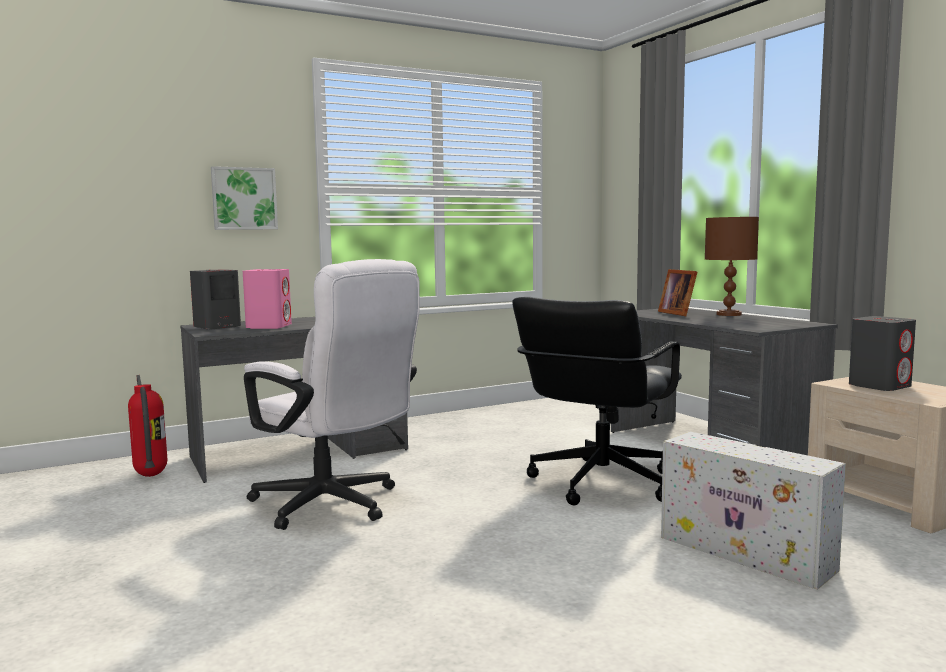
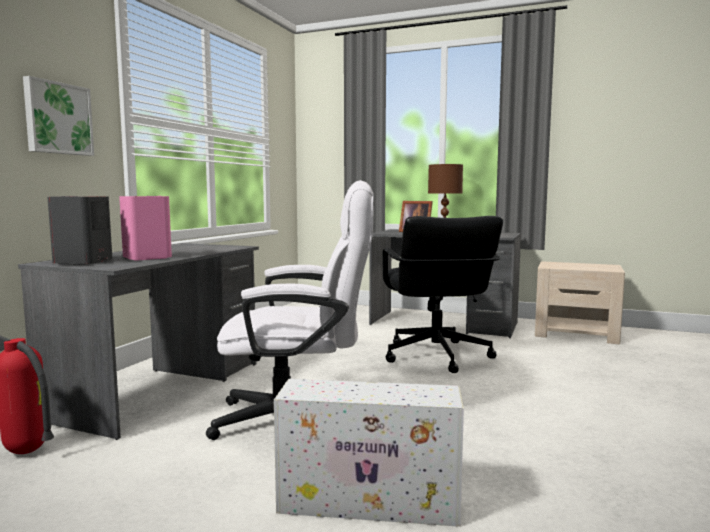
camera: 40 degrees left, 0 degrees up
white storage box [661,432,846,590] -> white storage box moved to [274,379,464,527]
grey speaker [849,316,916,391] -> none

